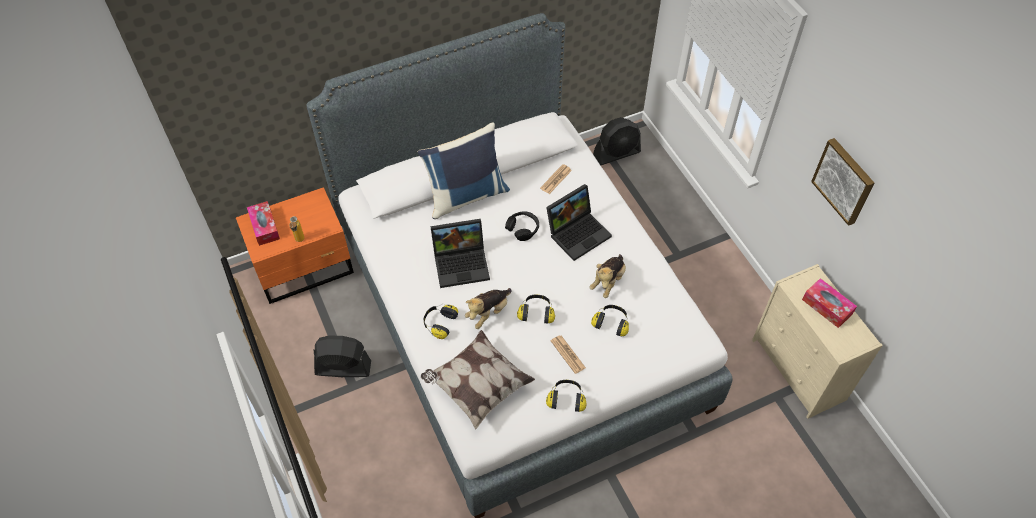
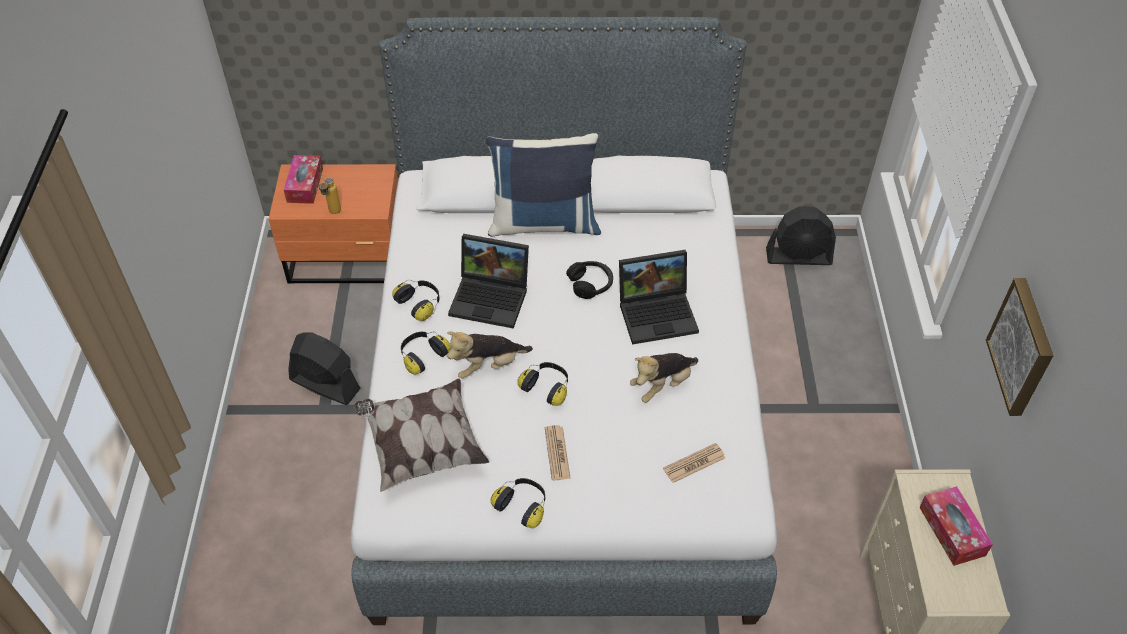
camera: 25 degrees right, 5 degrees down
newspaper [540,164,572,194] -> newspaper moved to [663,443,725,483]
headphones [591,305,629,336] -> headphones moved to [392,280,440,321]

